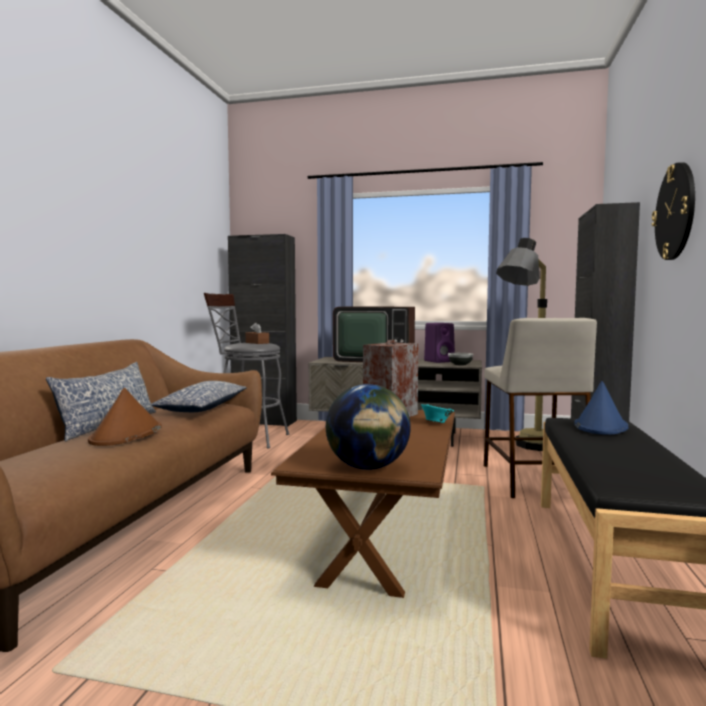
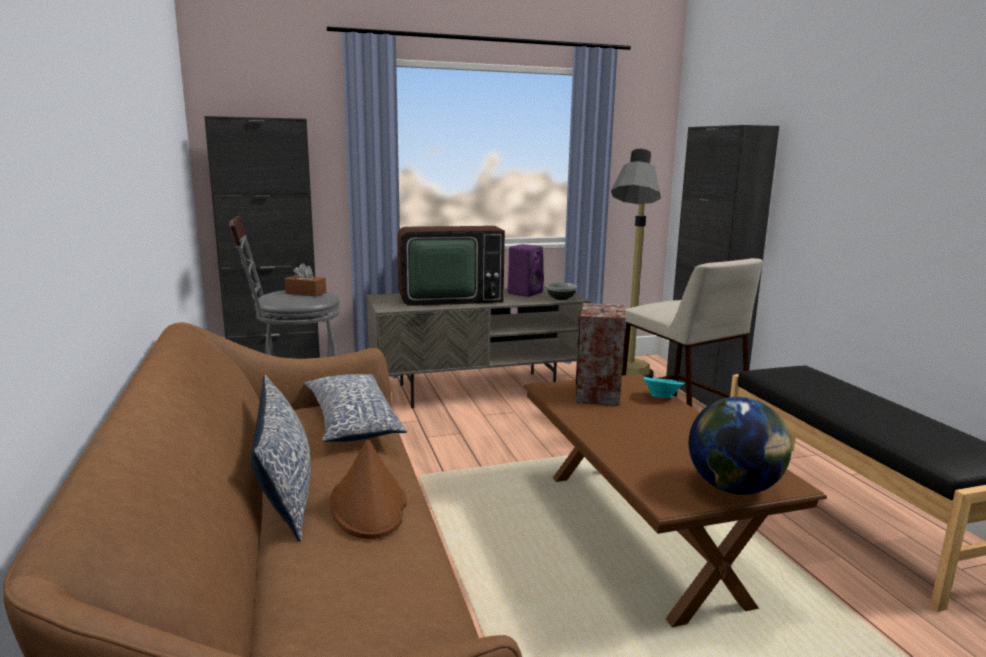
camera: 30 degrees left, 10 degrees up
blue hat [574,381,628,435] -> none
wall clock [652,162,695,260] -> none

